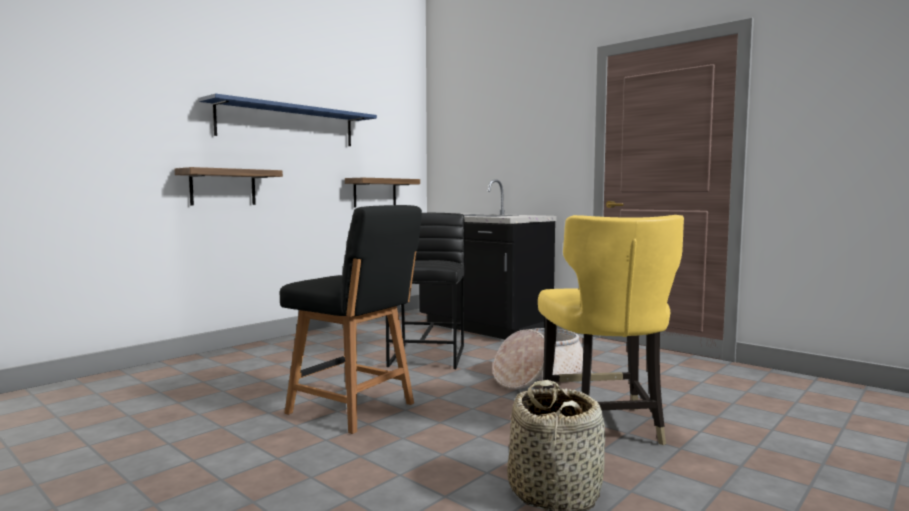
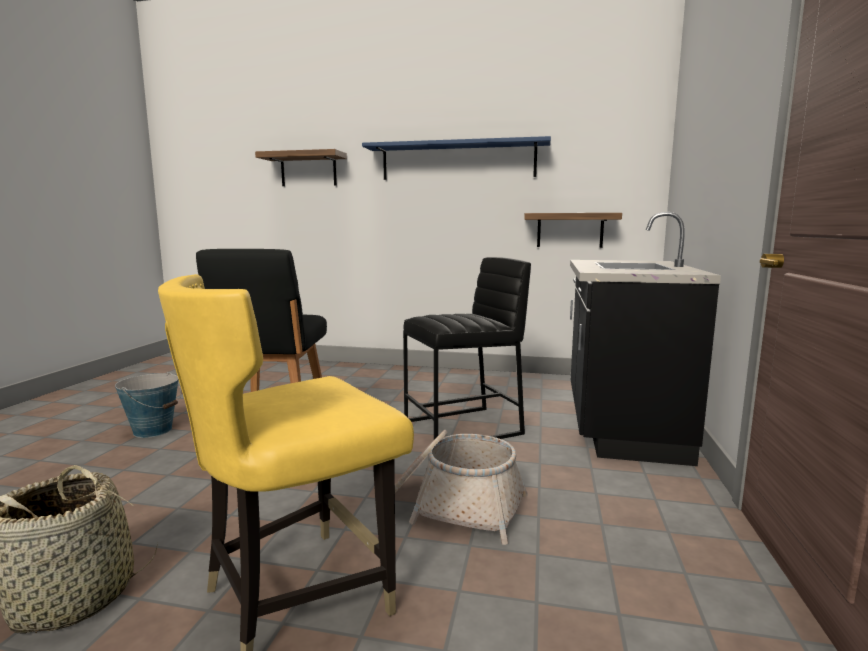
camera: 60 degrees right, 5 degrees up
shelf [175,167,283,205] -> shelf moved to [255,149,347,186]
none -> bucket [115,372,181,438]

